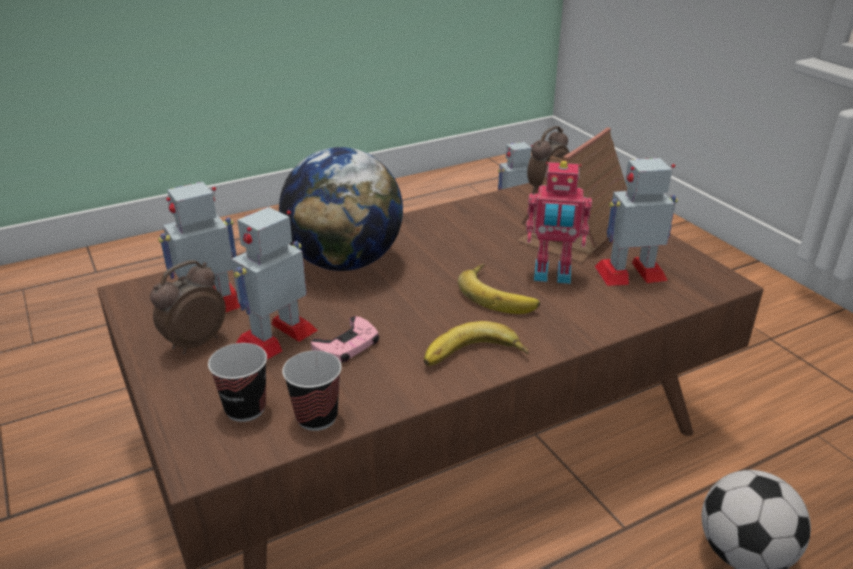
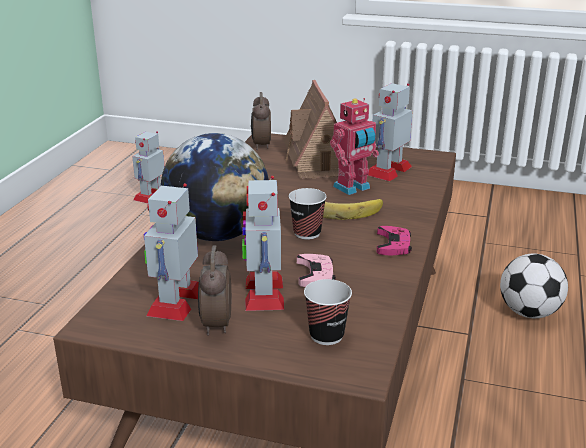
camera: 45 degrees left, 5 degrees down
cup [282,351,342,431] -> cup moved to [289,188,327,240]
banana [424,321,529,366] -> pink game controller [377,226,412,255]

